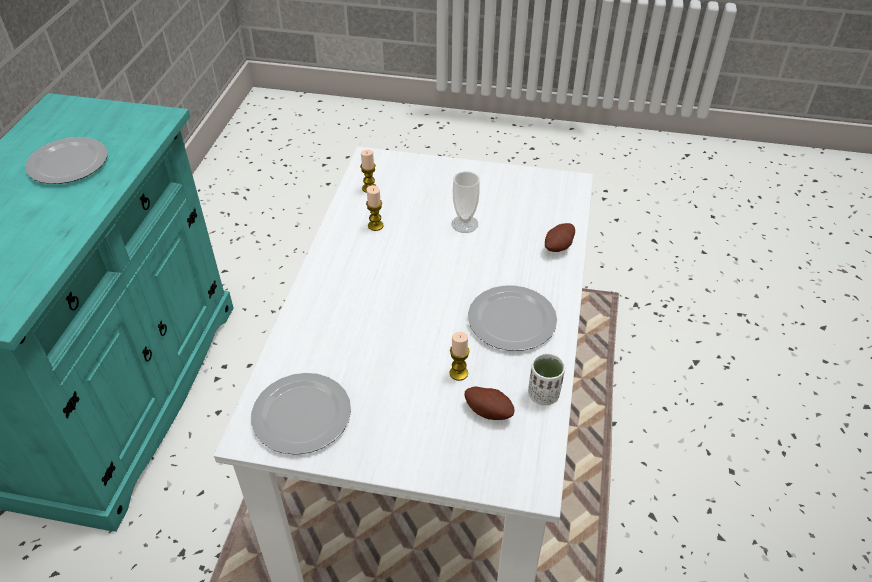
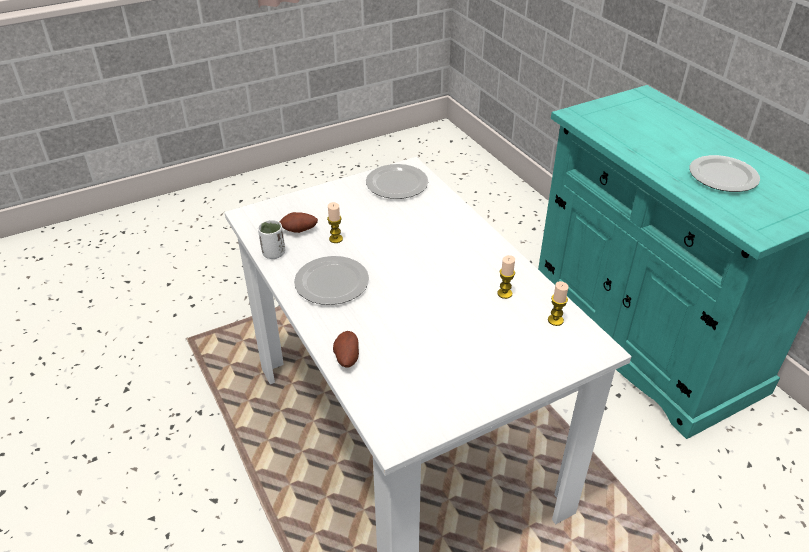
camera: 140 degrees right, 5 degrees down
cup [452,171,480,233] -> none

